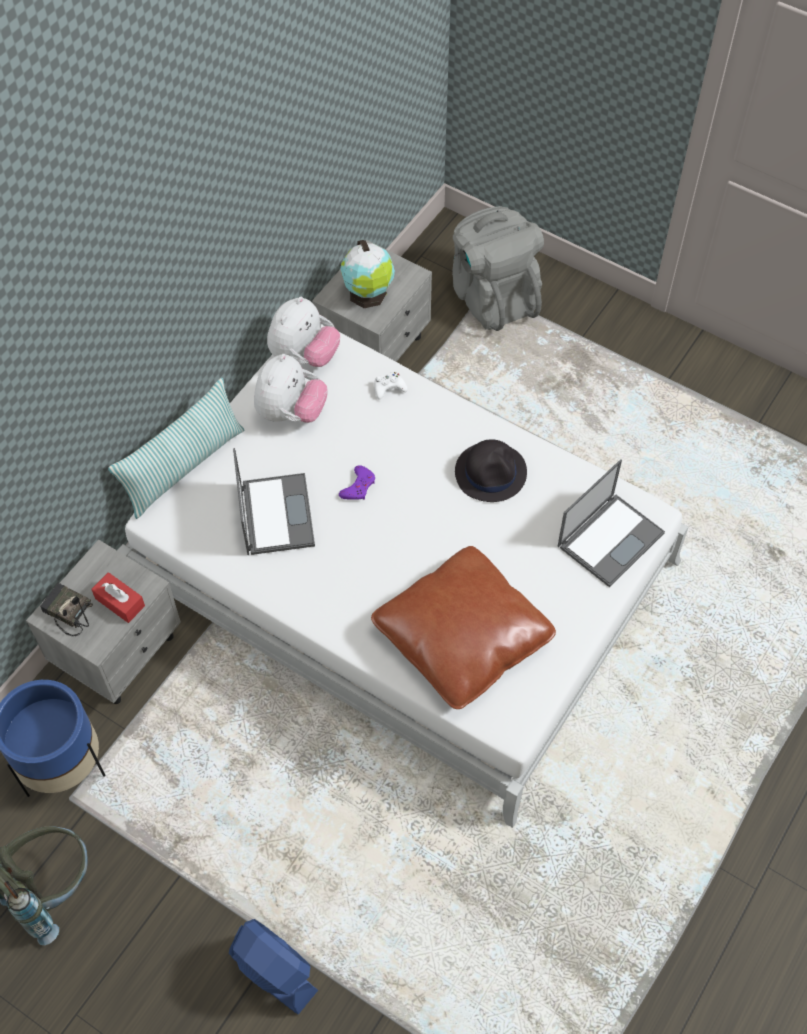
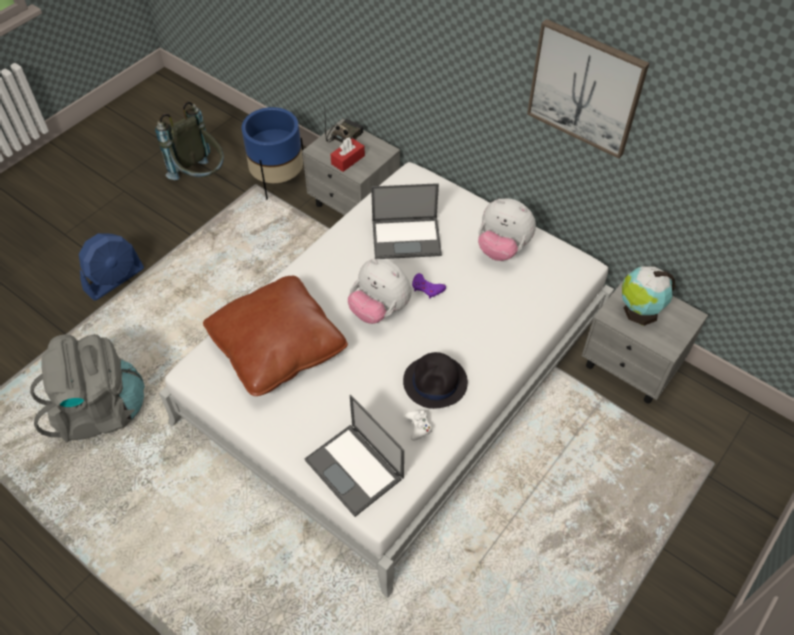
camera: 95 degrees right, 5 degrees down
pillow [108,378,244,519] -> none
plush toy [267,297,340,367] -> plush toy moved to [348,259,411,324]
white game controller [374,372,408,400] -> white game controller moved to [404,410,432,441]
grey backpack [452,206,544,331] -> grey backpack moved to [30,334,145,442]
none -> picture [527,19,649,159]

